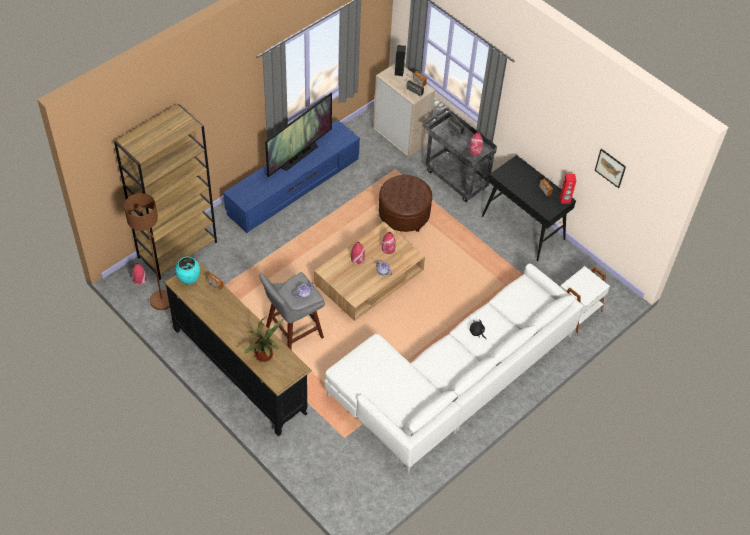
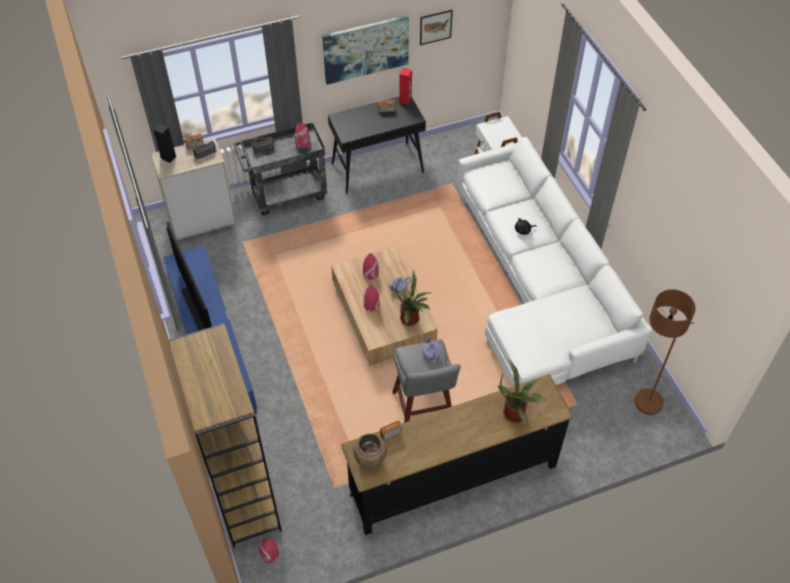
camera: 65 degrees left, 0 degrees up
brown floor lamp [124,193,170,310] -> brown floor lamp moved to [635,289,696,415]
turquoise vase [175,256,200,285] -> brown vase [353,434,387,469]
brown ottoman [379,175,432,232] -> none
none -> picture [322,15,409,85]
none -> potted plant [396,270,432,326]

